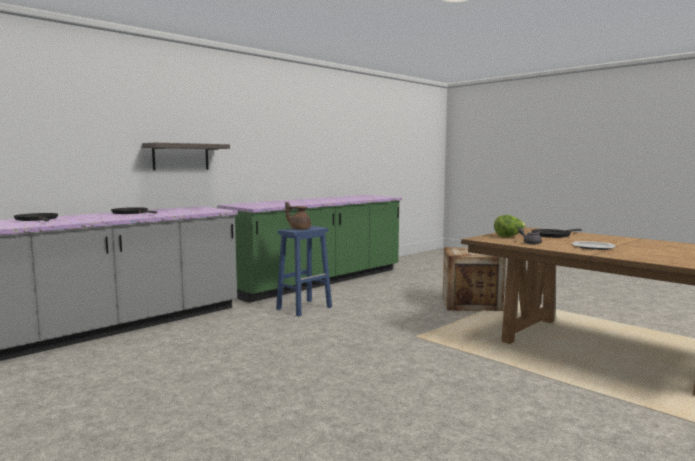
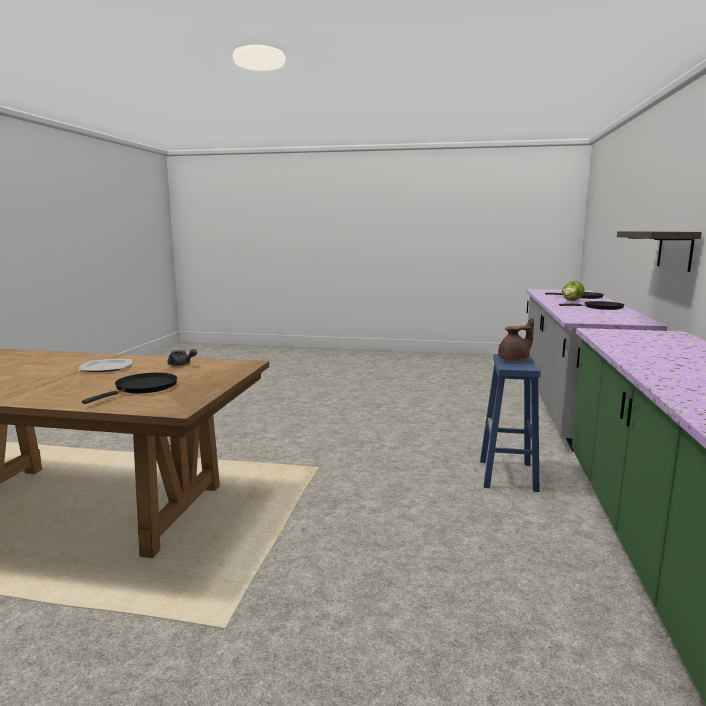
camera: 145 degrees right, 5 degrees up
crate [443,247,506,311] -> none
lettuce [494,215,526,237] -> lettuce moved to [562,281,585,301]

